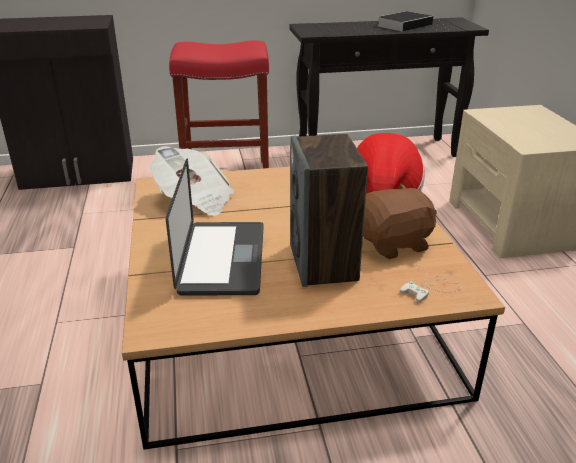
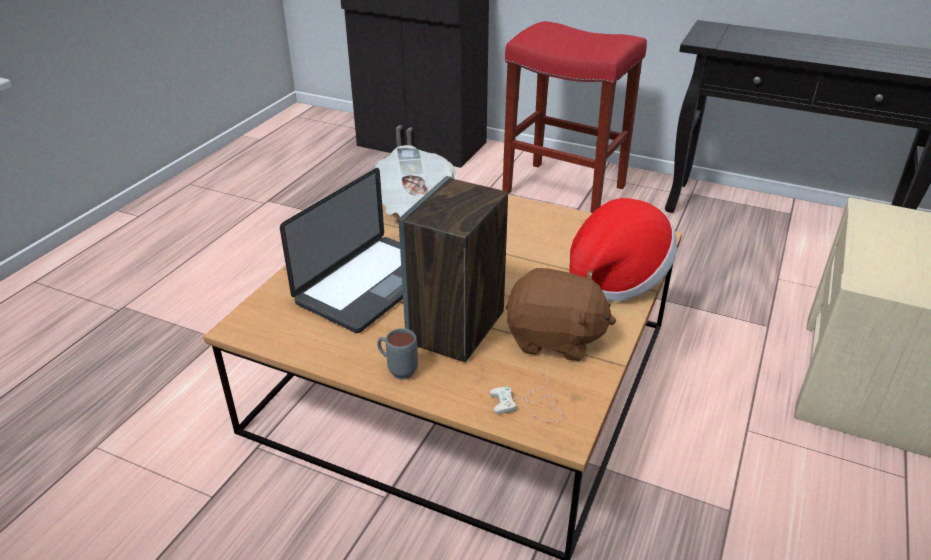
camera: 35 degrees right, 5 degrees up
book [378,11,433,32] -> none
none -> grey mug [377,328,418,380]

